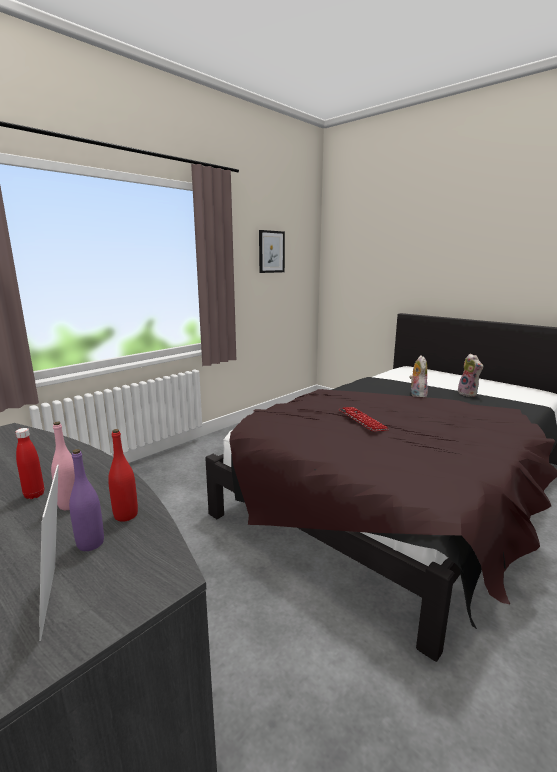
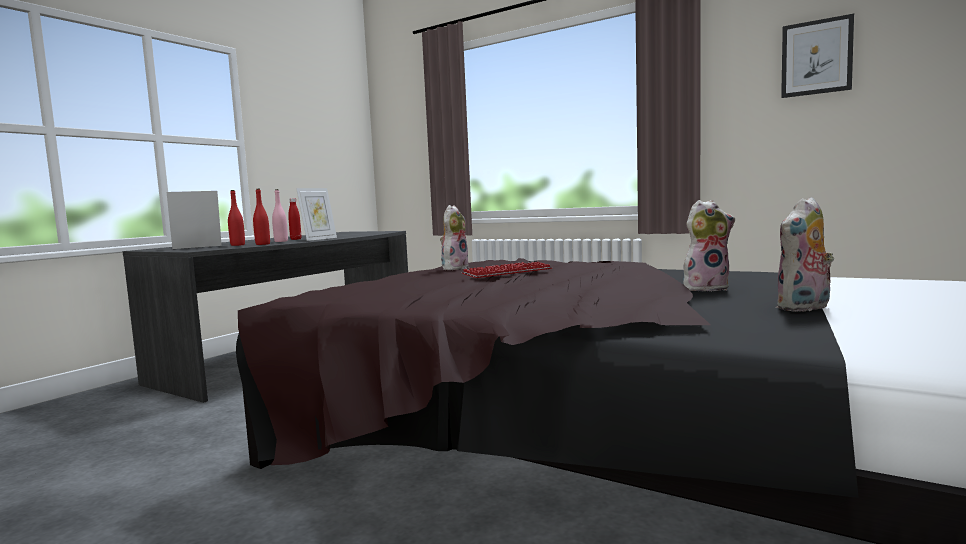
camera: 80 degrees right, 10 degrees down
purple bottle [69,449,104,551] -> red bottle [228,190,245,246]
none -> picture frame [296,188,337,241]
none -> plush toy [440,205,470,270]

